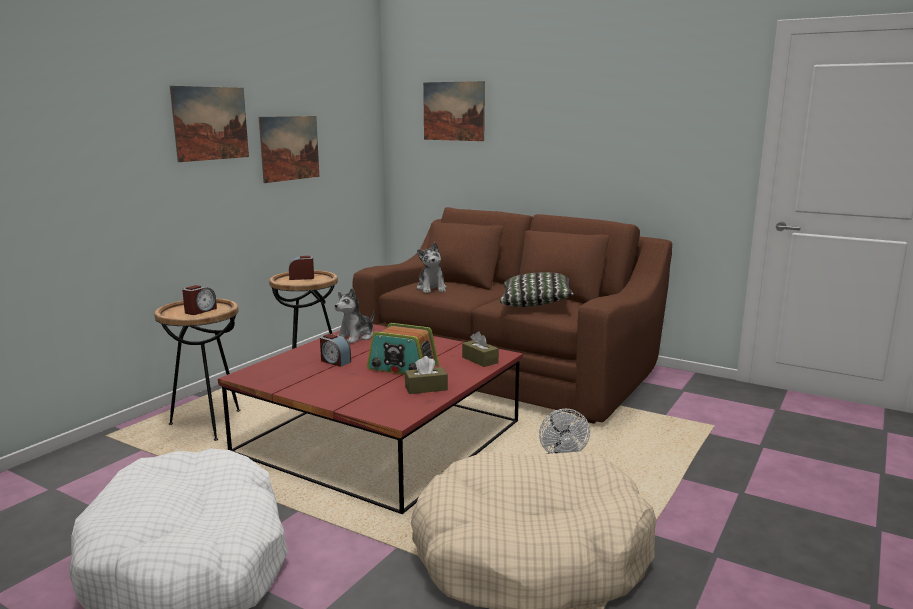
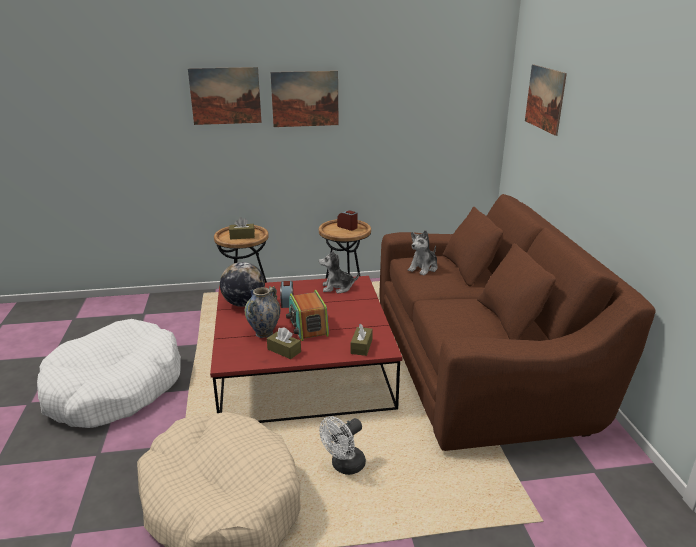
camera: 50 degrees right, 10 degrees up
alarm clock [182,285,217,315] -> brown tissue box [229,217,255,239]
picture [259,116,319,183] -> picture moved to [188,67,262,125]
pillow [500,272,574,307] -> none
none -> globe [220,262,265,307]
none -> vase [245,286,280,338]

